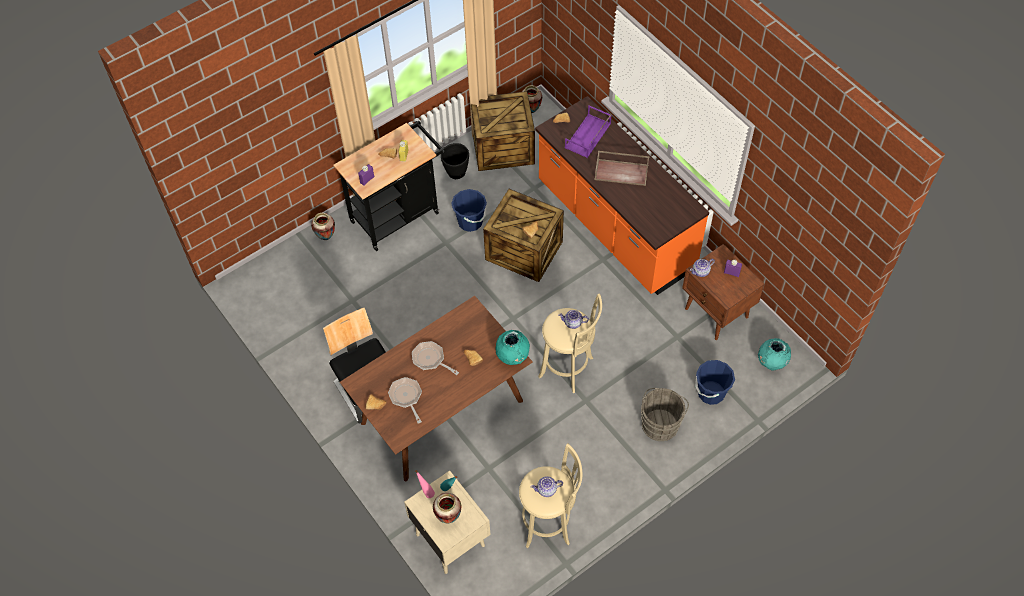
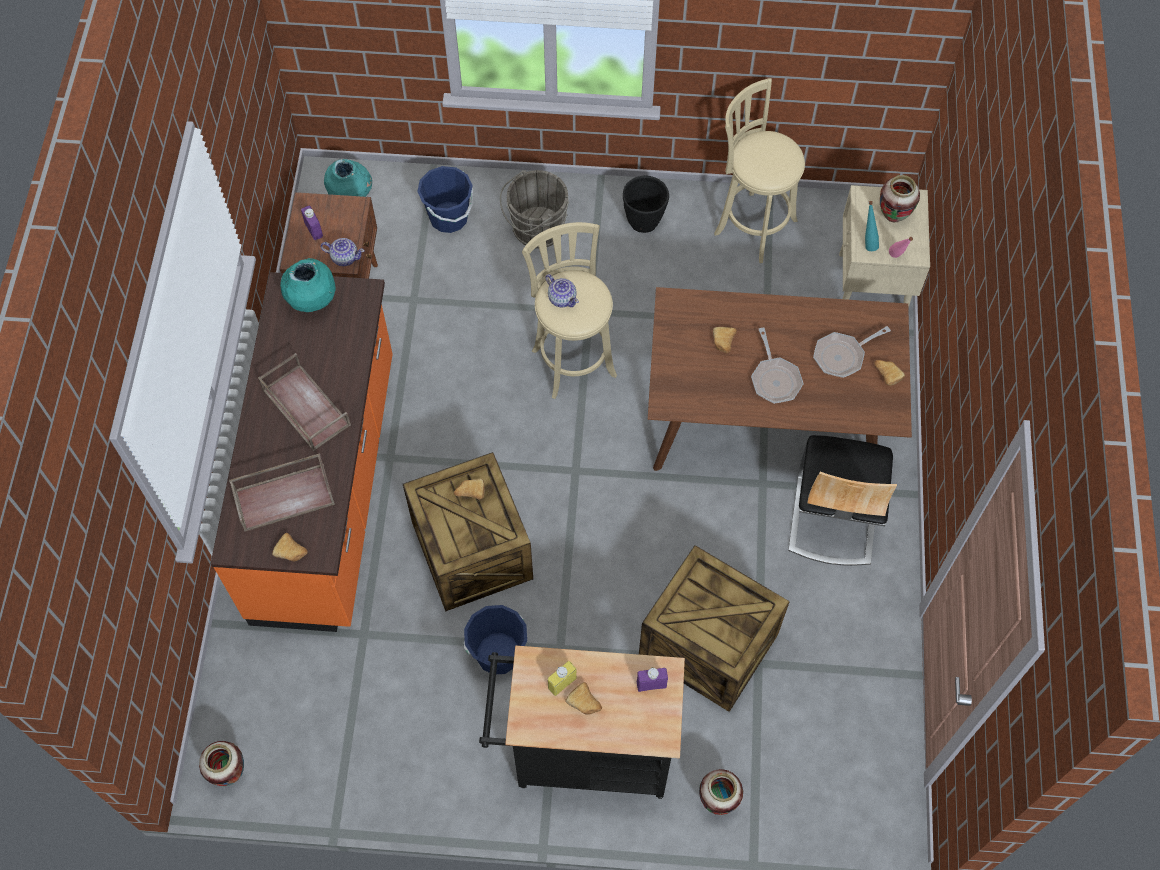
camera: 140 degrees left, 5 degrees up
frying pan [388,377,422,424] -> frying pan turned 45 degrees clockwise [813,326,891,378]
black planter [441,143,469,179] -> black planter moved to [623,176,669,233]
crate [471,91,535,171] -> crate moved to [639,545,790,712]
turquoise vase [495,330,530,365] -> turquoise vase moved to [280,258,336,312]
teapot [531,476,563,497] -> none
purple tray [565,106,611,158] -> brown tray [229,453,335,532]

